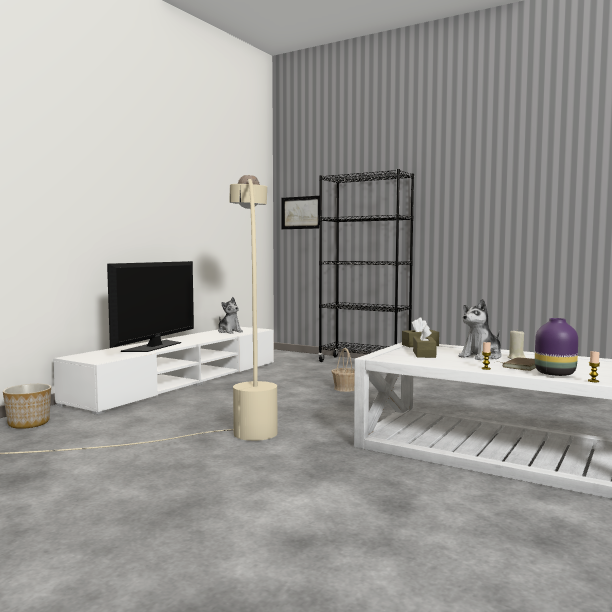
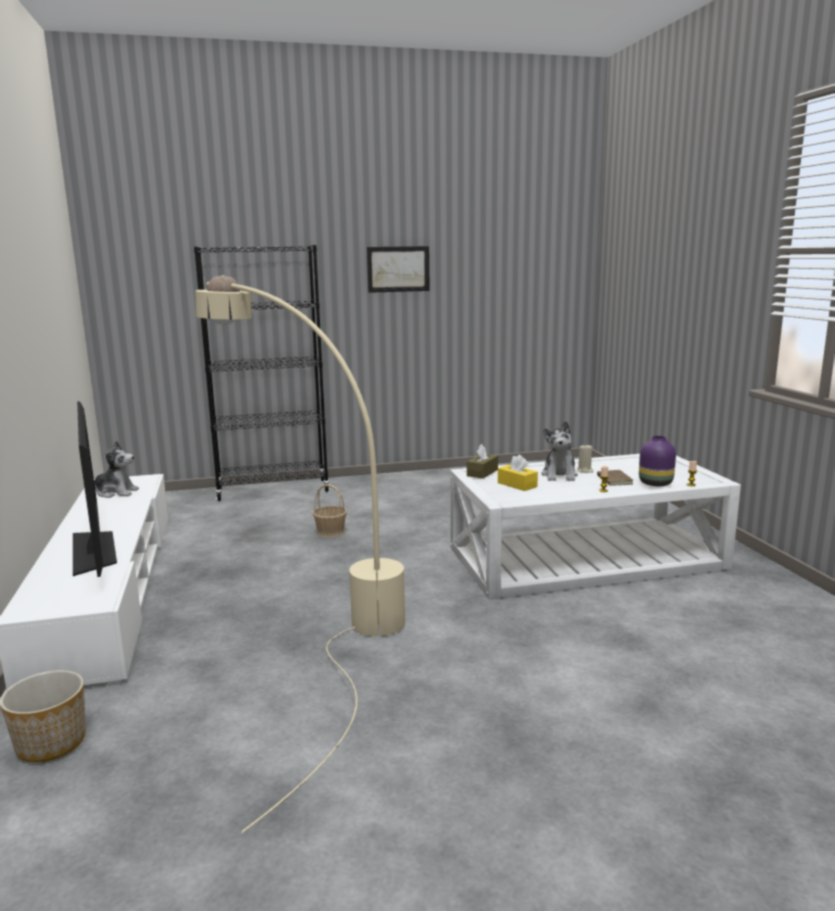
camera: 45 degrees left, 10 degrees up
picture [281,196,319,229] -> picture moved to [367,246,430,293]
brown tissue box [413,325,437,358] -> yellow tissue box [498,455,538,491]

